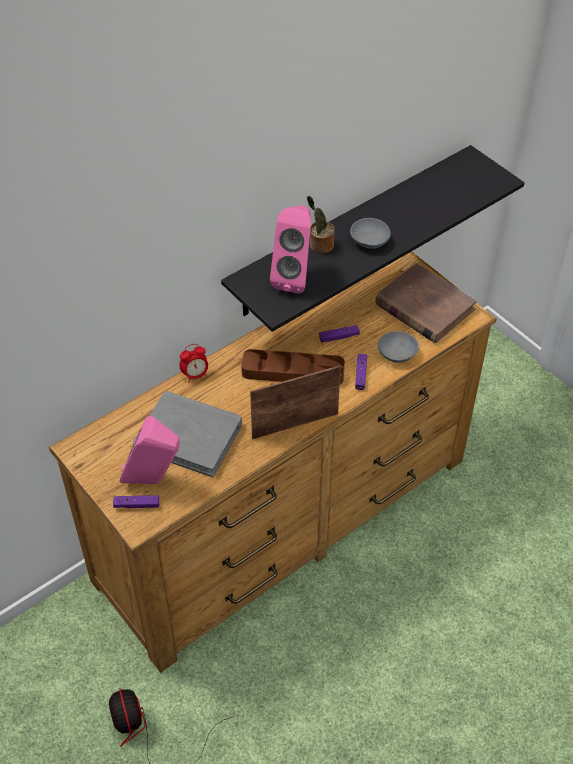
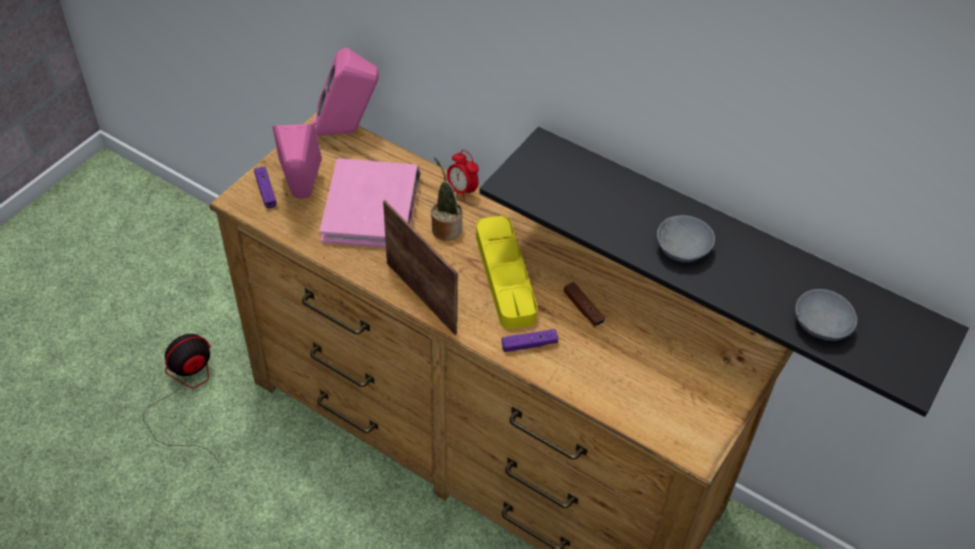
camera: 70 degrees right, 0 degrees up
grey book [133,391,242,477] -> pink book [320,158,421,248]
brown tray [241,349,345,385] -> yellow tray [476,216,538,329]
pink speaker [270,205,311,293] -> pink speaker moved to [313,48,379,136]
potted plant [307,196,335,254] -> potted plant moved to [431,157,463,241]
purple game controller [319,325,360,343] -> brown game controller [564,282,605,326]
brown book [375,263,477,343] -> none
grey bowl [378,331,419,363] -> grey bowl moved to [795,289,857,341]

